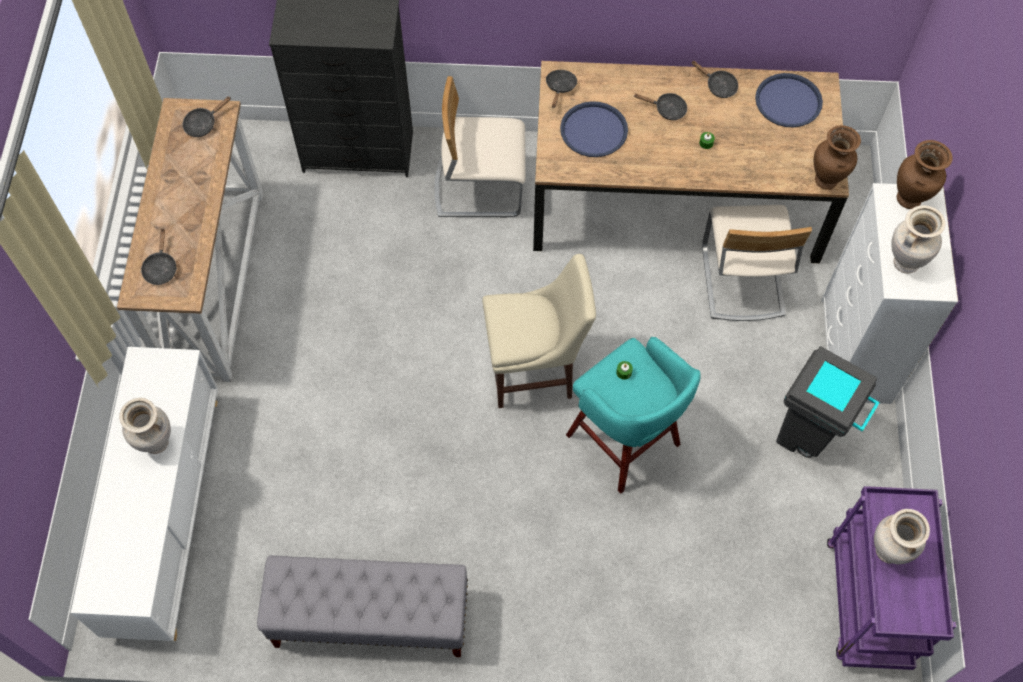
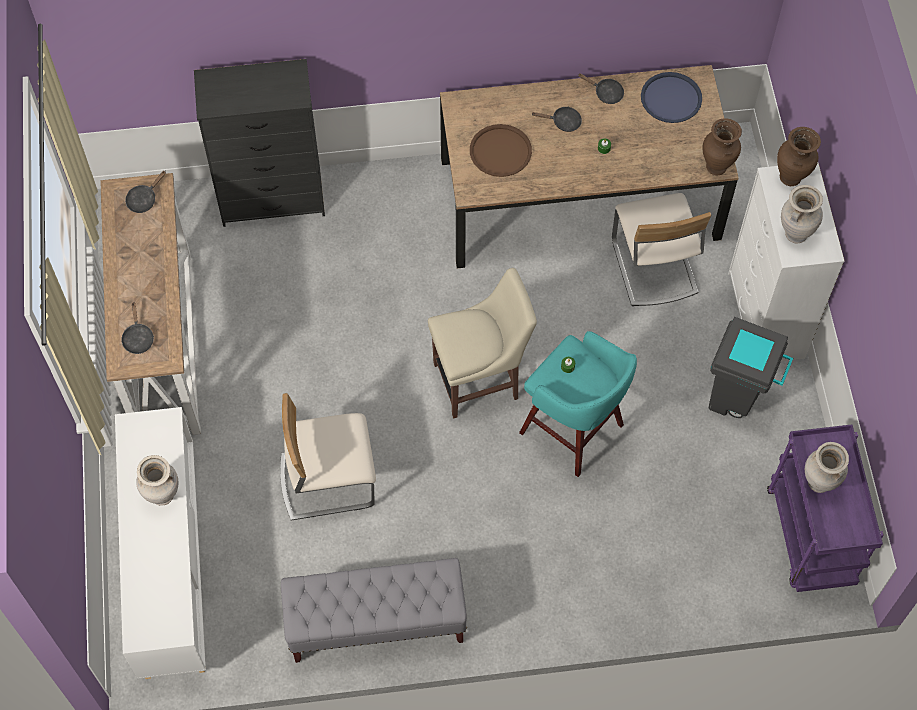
camera: 10 degrees left, 0 degrees up
beige chair [435,76,526,218] -> beige chair moved to [280,393,376,521]
black frying pan [546,70,577,108] -> none
blue tray [560,101,628,157] -> brown tray [470,124,532,177]

